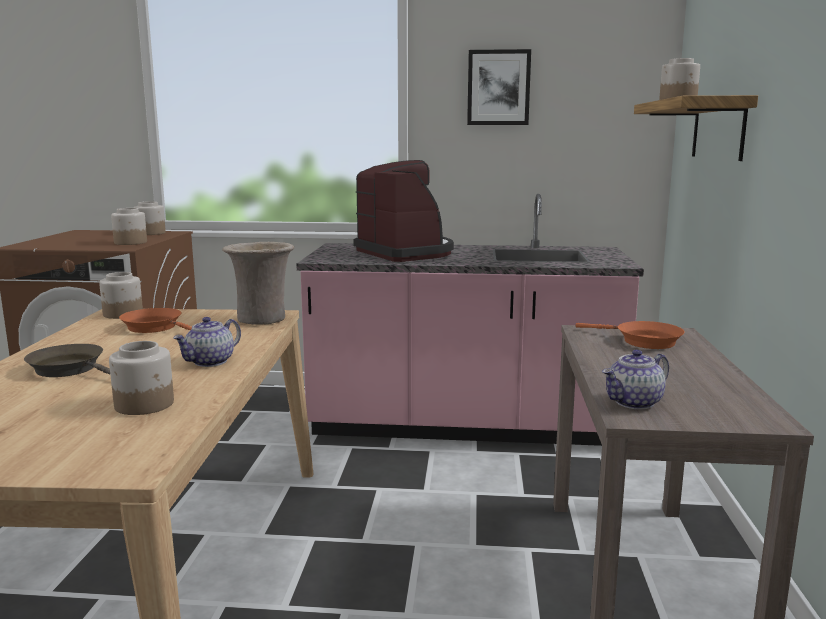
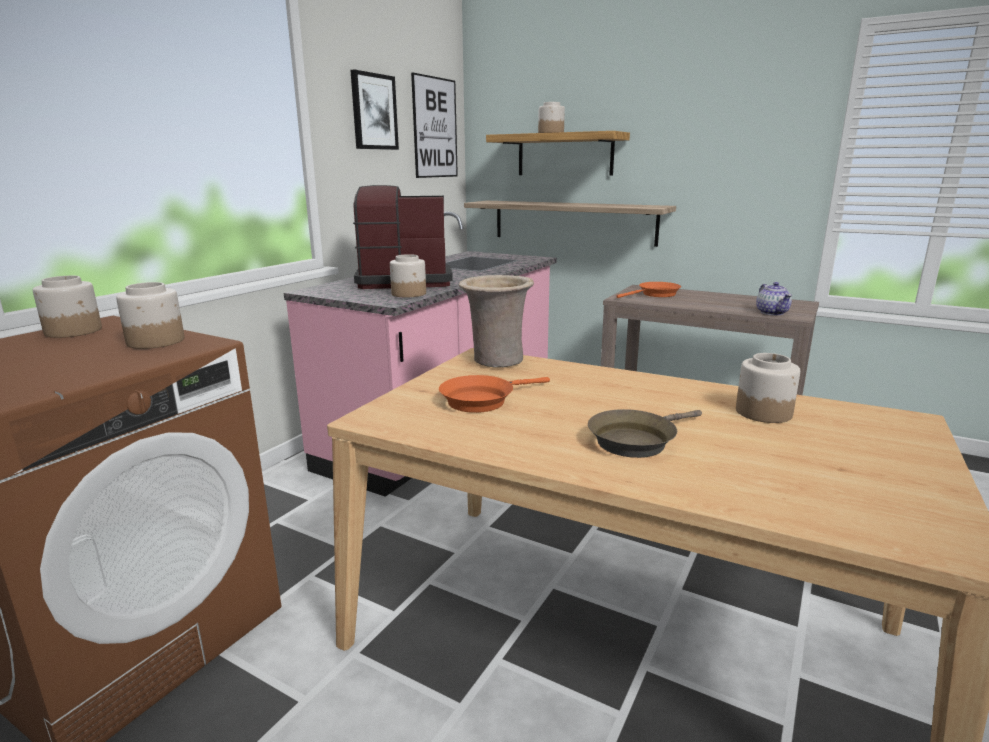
camera: 65 degrees left, 5 degrees up
jar [99,272,143,319] -> jar moved to [390,254,426,297]
teapot [173,317,241,367] -> none
none -> picture [411,73,458,178]
none -> shelf [464,201,676,247]

